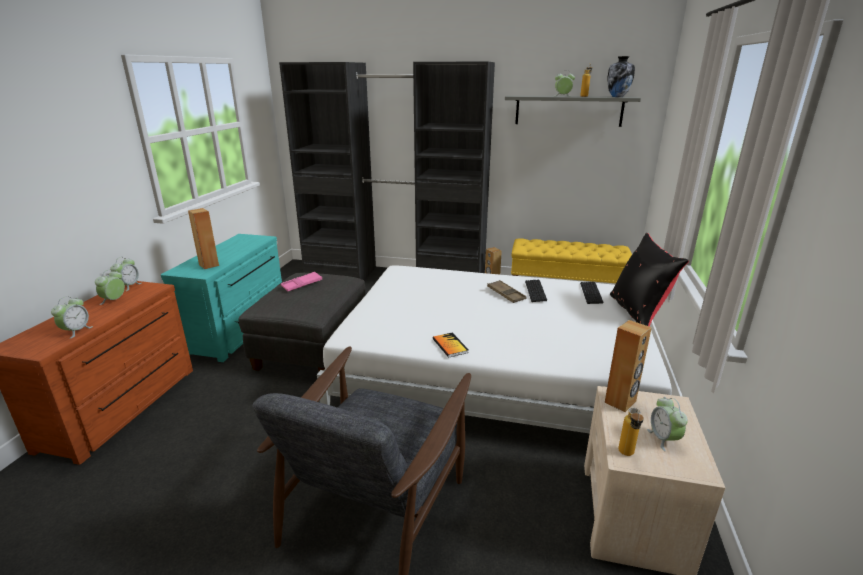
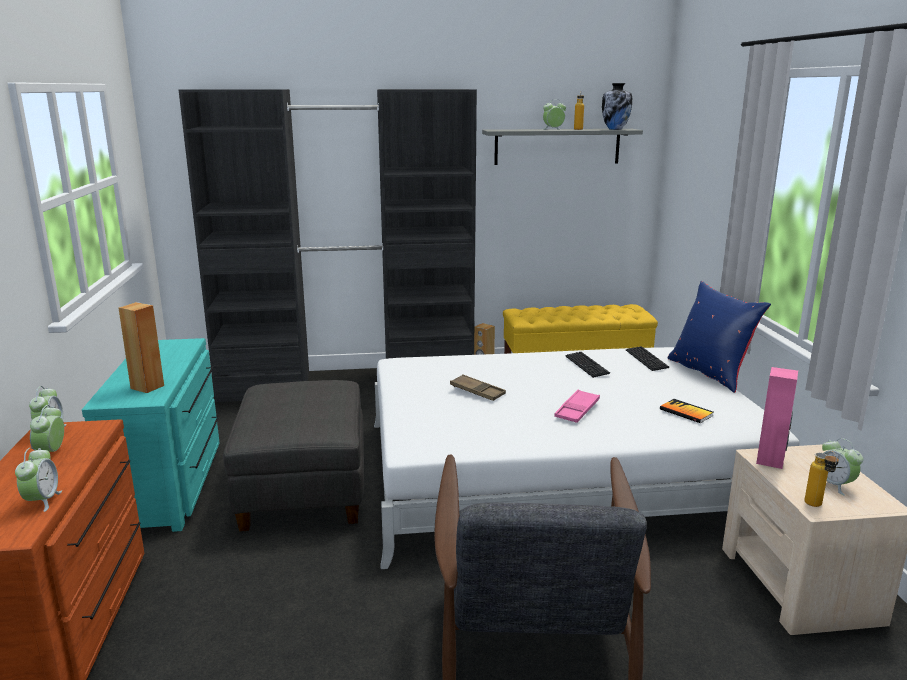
camera: 20 degrees left, 5 degrees down
pink tray [281,272,322,291] -> pink tray moved to [554,390,600,423]
book [433,333,469,358] -> book moved to [660,399,714,423]
brown tray [487,280,527,303] -> brown tray moved to [450,374,506,401]
brown speaker [605,320,652,412] -> pink speaker [756,367,798,469]
black pillow [610,233,689,326] -> blue pillow [668,281,771,393]

